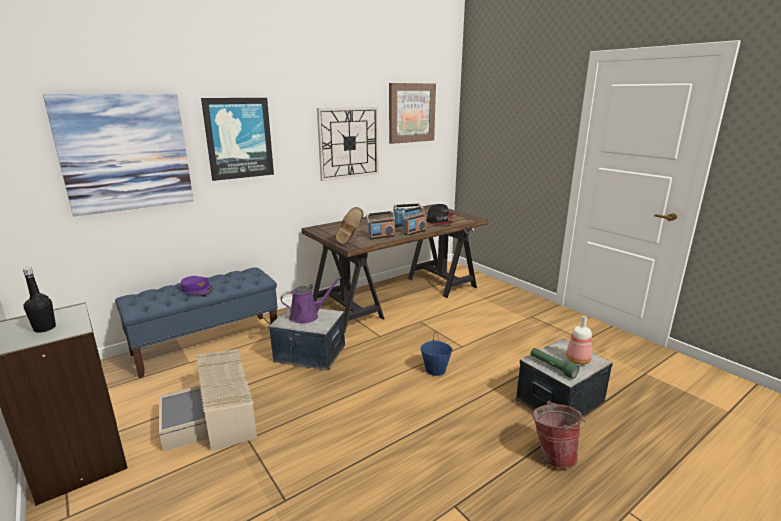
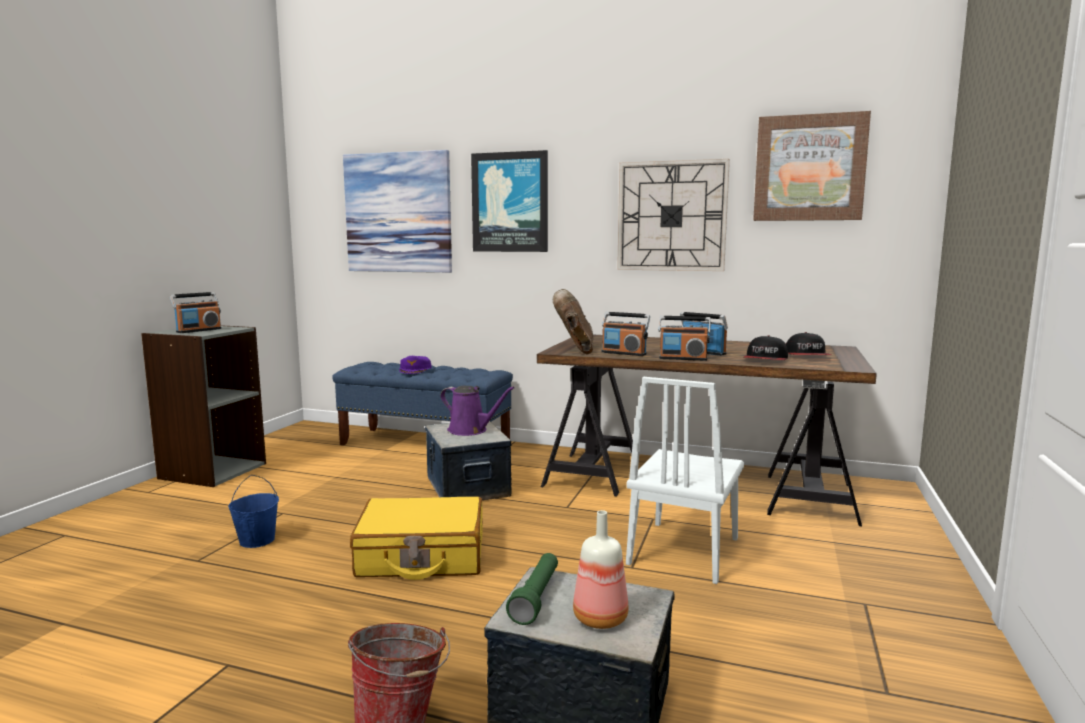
camera: 55 degrees right, 10 degrees down
black bottle [23,267,56,333] -> radio [170,292,222,333]
beige storage box [159,349,257,452] -> none
brown boot [336,207,364,244] -> brown boot turned 120 degrees clockwise [553,289,593,354]
blue bucket [420,332,453,376] -> blue bucket moved to [228,475,279,548]
none -> yellow suitcase [350,496,483,580]
none -> white chair [626,377,744,584]

